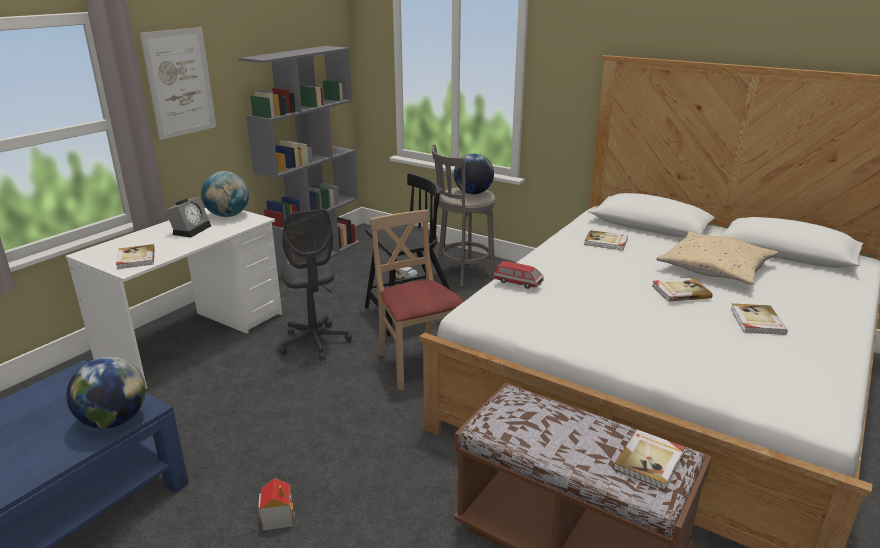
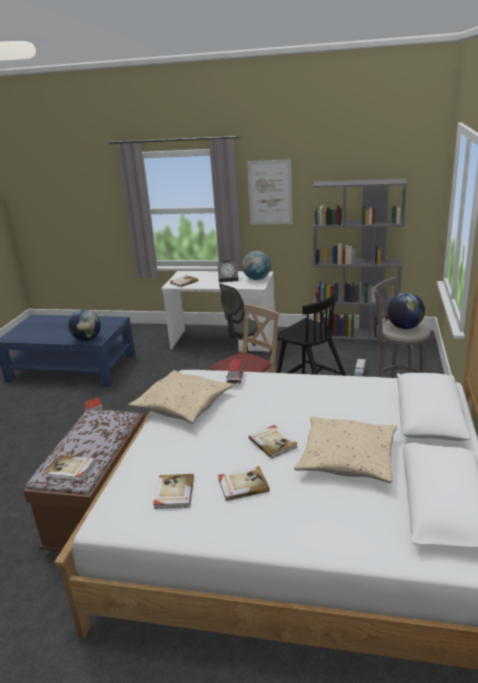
camera: 70 degrees right, 0 degrees up
book [584,230,628,250] -> book moved to [153,474,194,509]
none -> beige pillow [129,370,234,424]

